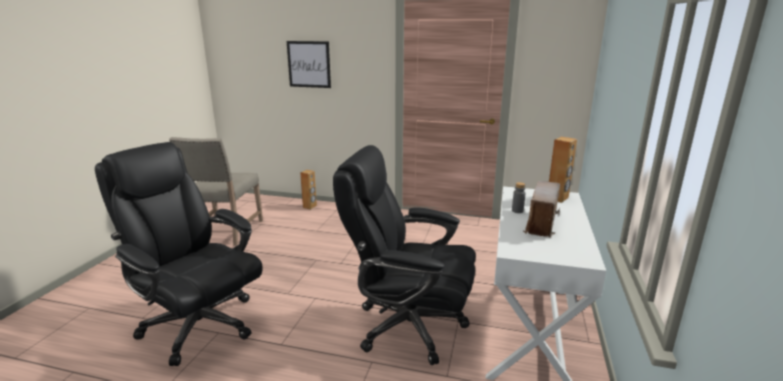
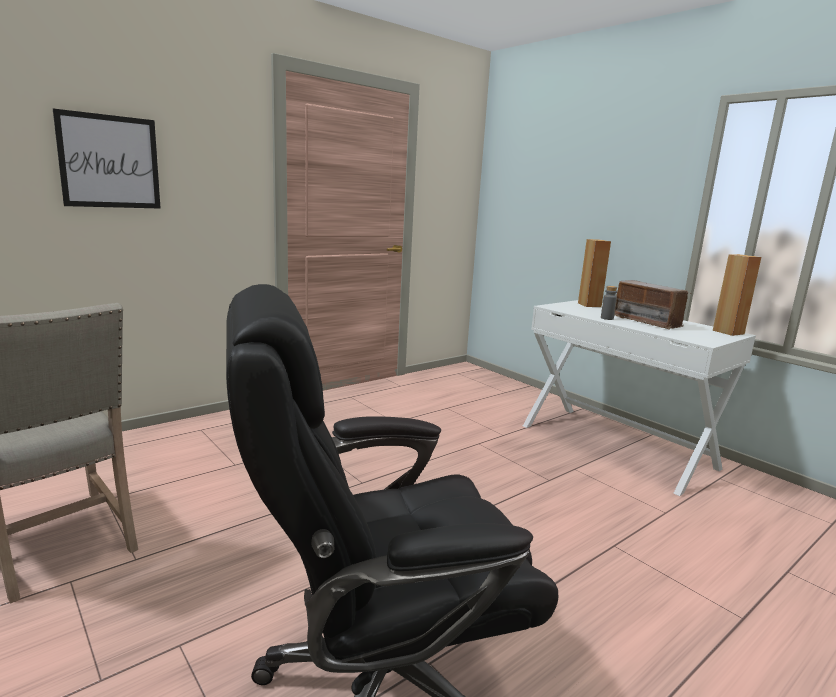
camera: 55 degrees left, 5 degrees down
brown speaker [300,170,317,210] -> brown speaker moved to [713,254,761,336]
black office chair [333,145,476,365] -> none

